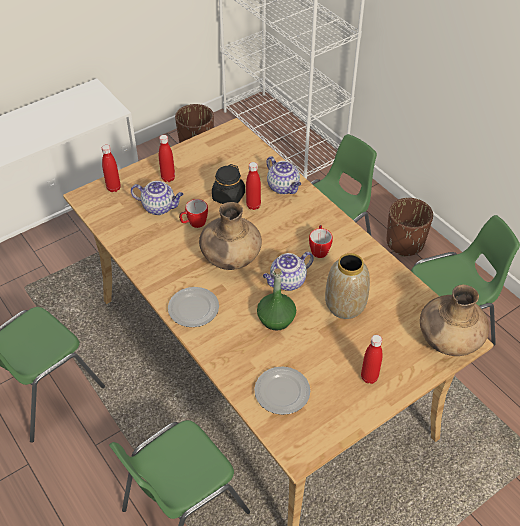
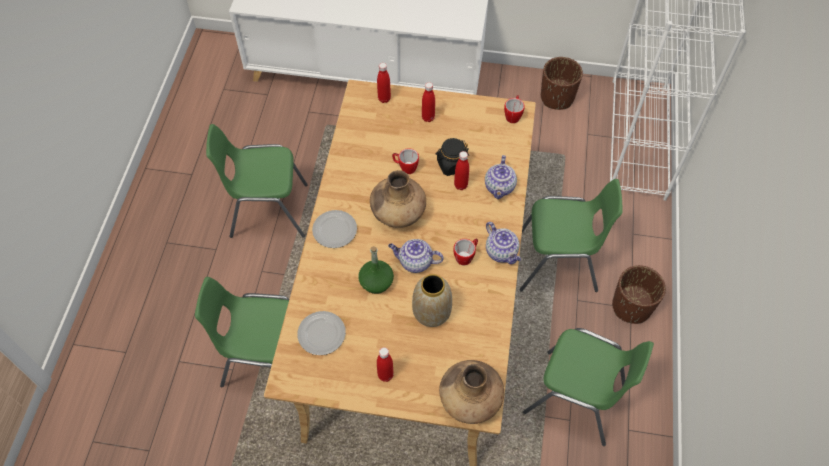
camera: 45 degrees right, 10 degrees up
teapot [131,181,184,215] -> teapot moved to [486,222,521,264]
none -> mug [504,95,525,123]

